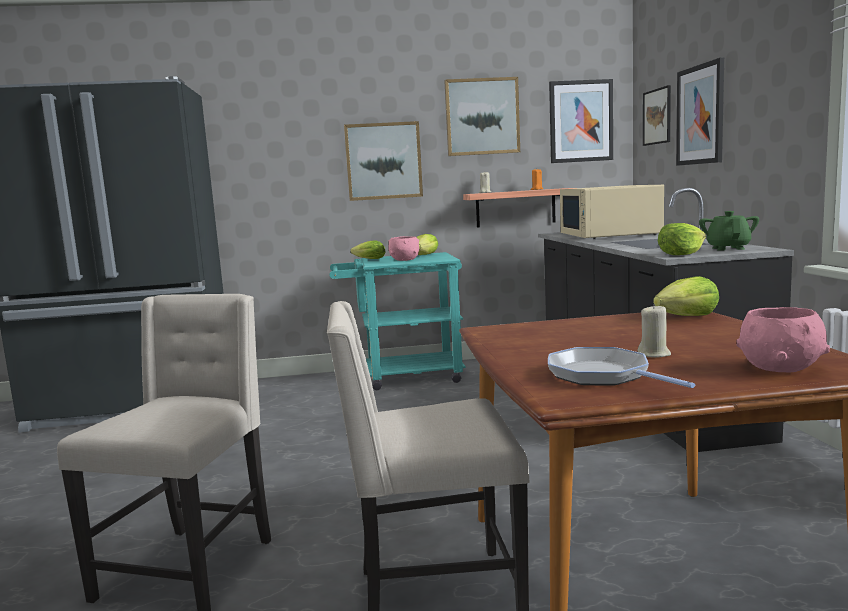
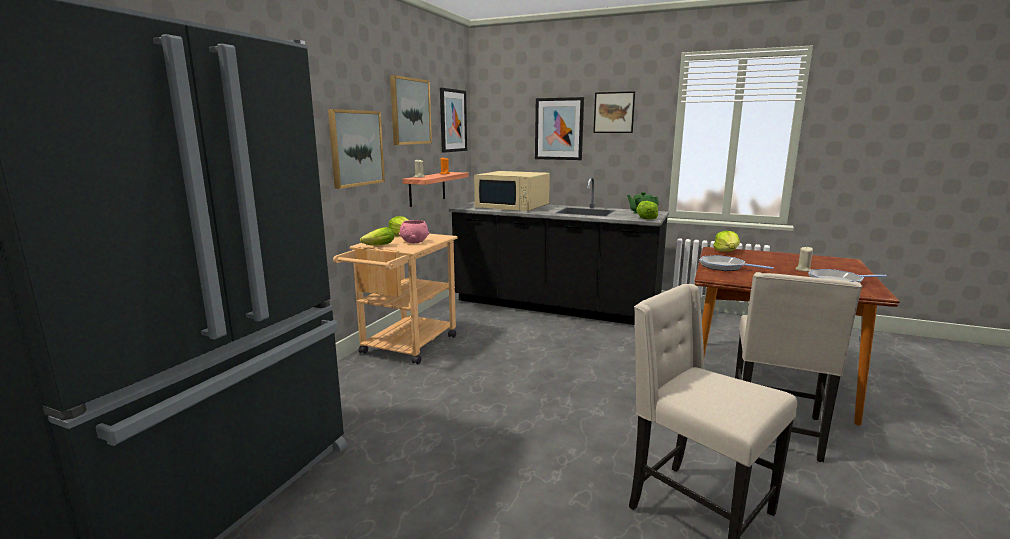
camera: 60 degrees left, 5 degrees up
turquoise cart [329,252,466,390] -> beige cart [333,234,457,364]
picture [643,85,671,146] -> picture moved to [593,91,635,133]
pink bowl [736,307,830,373] -> none
none -> frying pan [699,255,774,271]

